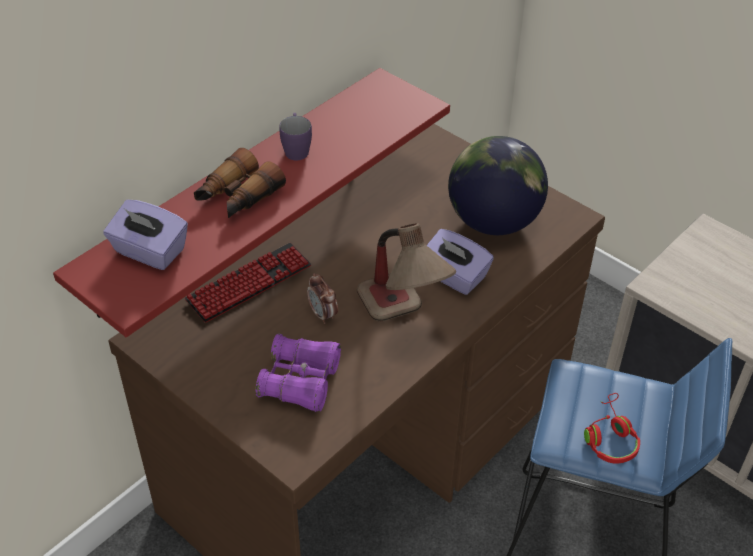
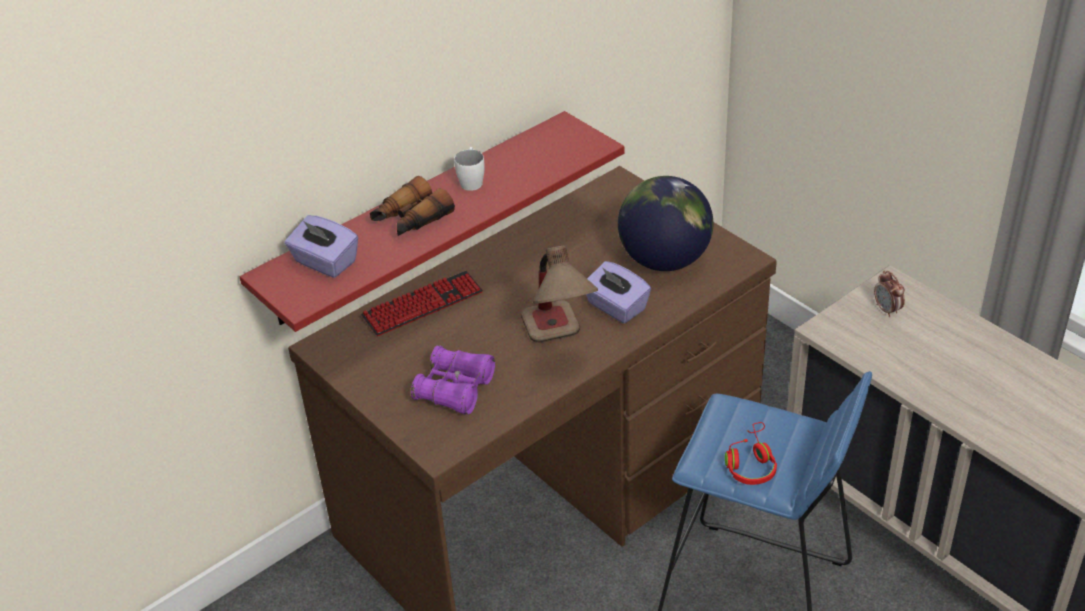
camera: 10 degrees right, 5 degrees down
purple mug [279,113,312,160] -> white mug [454,147,485,191]
alarm clock [307,273,338,324] -> alarm clock moved to [874,271,905,317]

